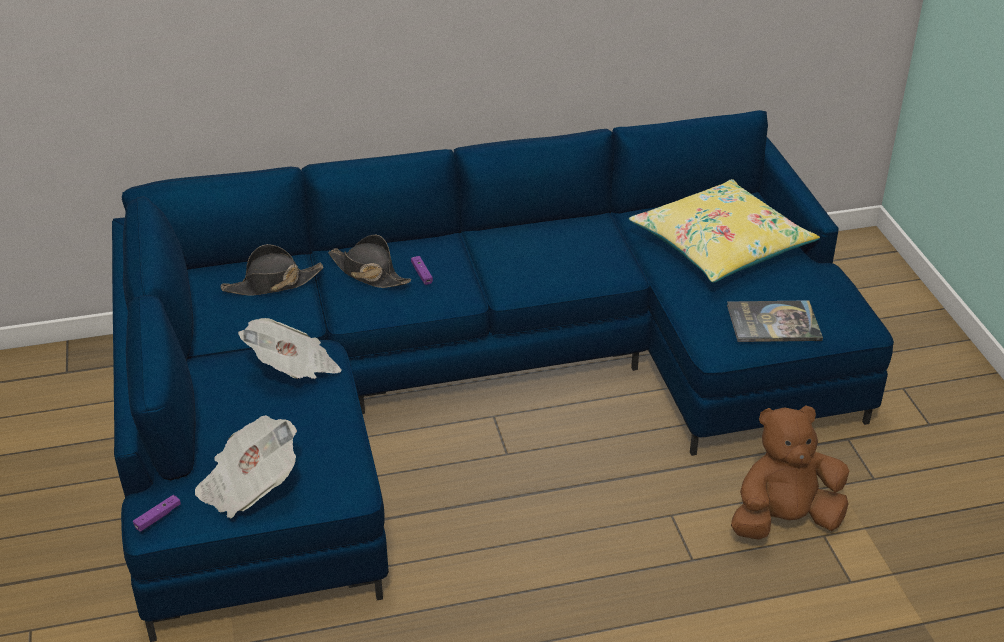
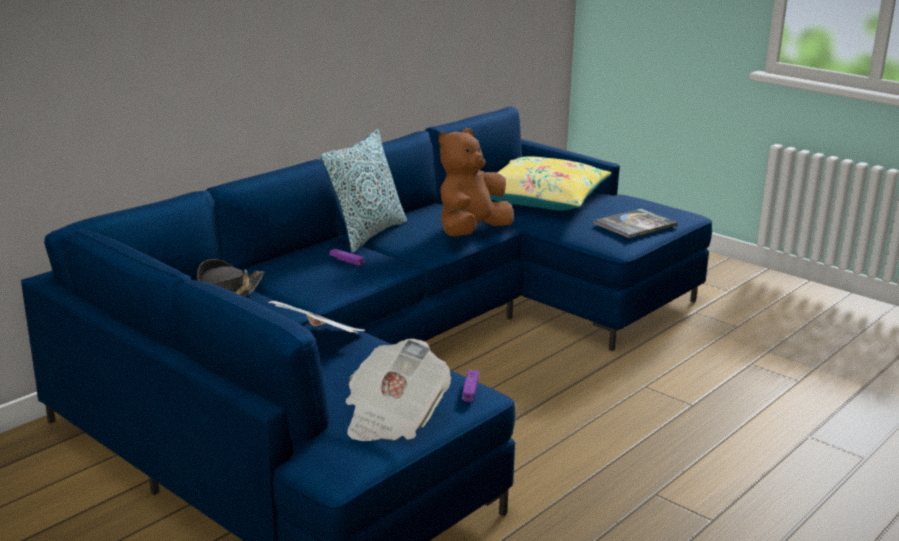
camera: 35 degrees left, 15 degrees down
purple game controller [133,495,181,532] -> purple game controller moved to [462,370,479,402]
black hat [328,235,411,288] -> none
brown plush toy [731,405,849,540] -> brown plush toy moved to [439,128,514,237]
none -> pillow [321,129,407,253]

